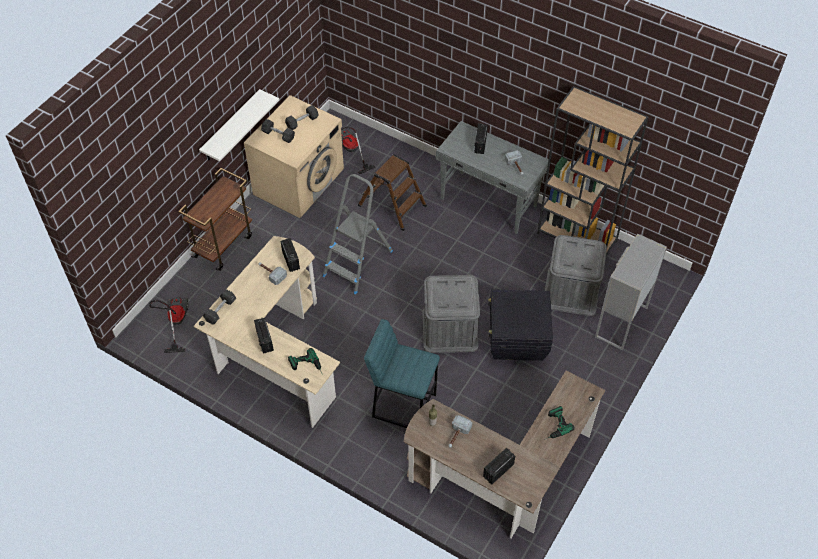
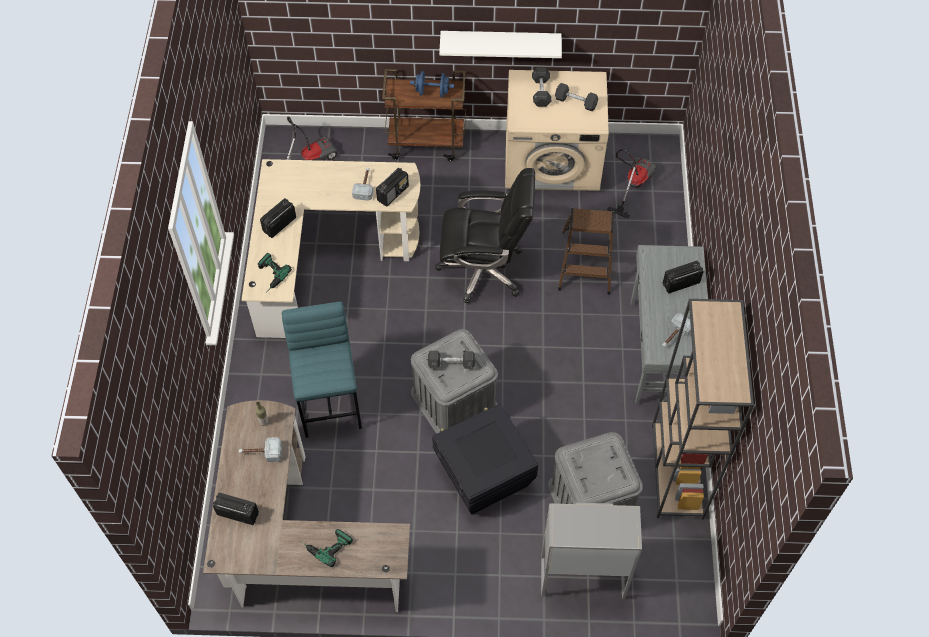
camera: 60 degrees right, 5 degrees up
grey dumbbell [203,289,236,325] -> grey dumbbell moved to [428,351,475,369]
grey step ladder [323,174,393,294] -> black office chair [435,168,535,303]
none -> blue dumbbell [410,71,454,97]

